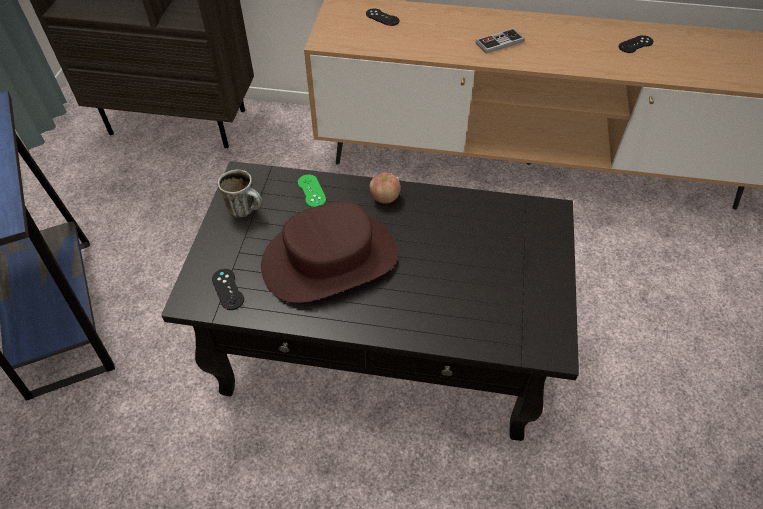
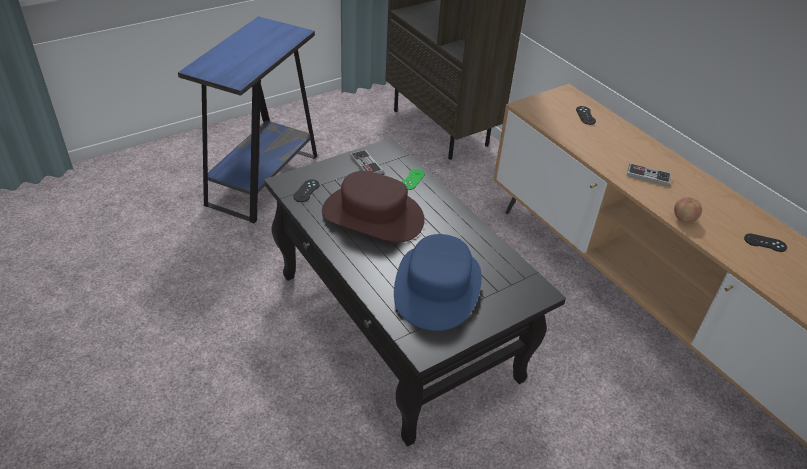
camera: 45 degrees right, 10 degrees down
mug [218,170,262,218] -> game controller [350,149,384,174]
apple [370,172,401,204] -> apple moved to [674,197,702,223]
none -> blue hat [394,234,482,331]

